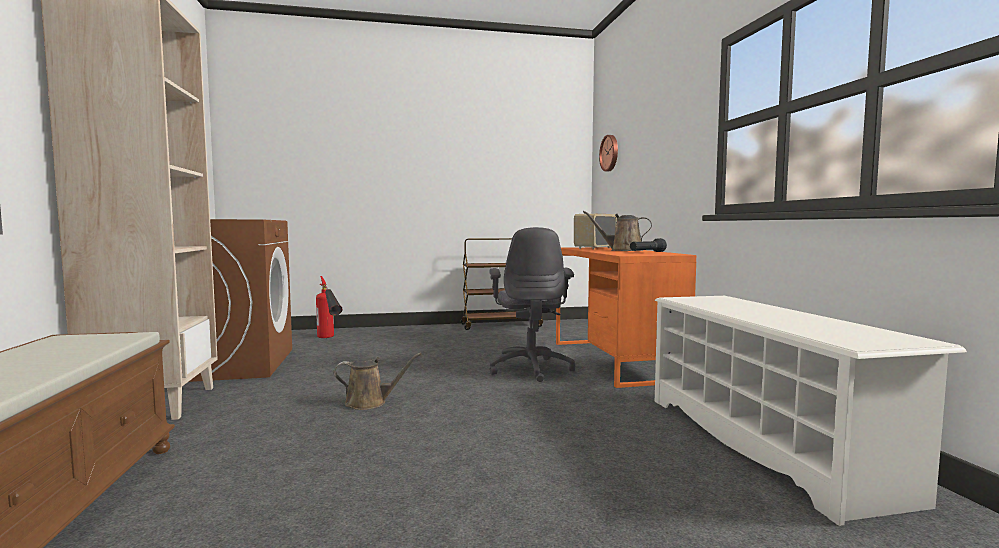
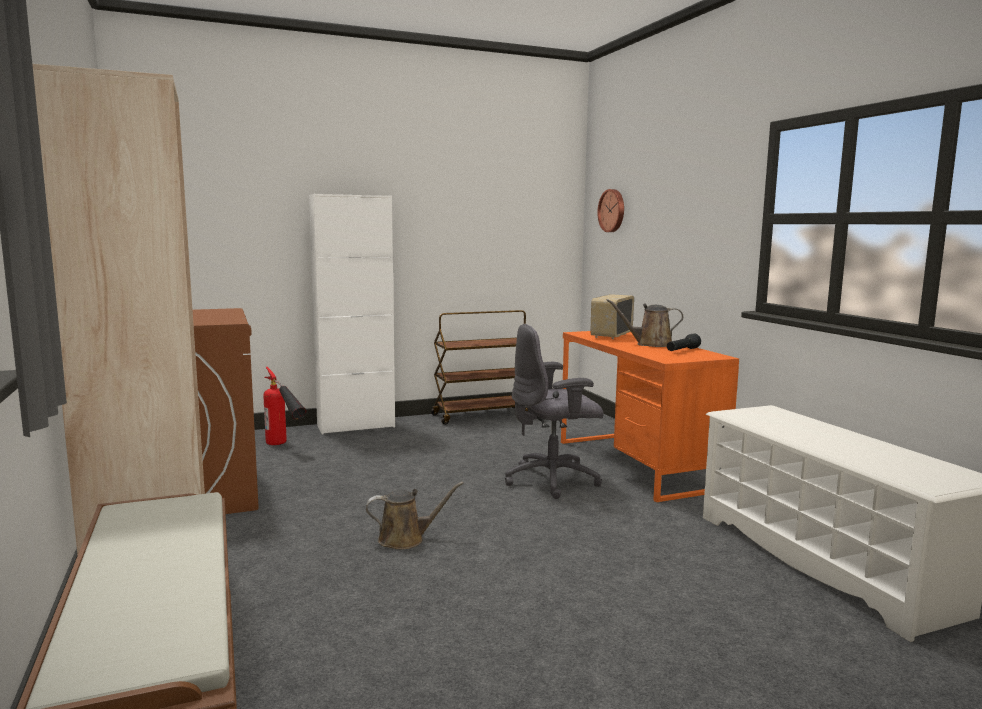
camera: 10 degrees left, 5 degrees up
grey office chair [489,227,575,382] -> grey office chair turned 90 degrees clockwise [505,324,603,499]
none -> white cabinet [309,194,395,434]

